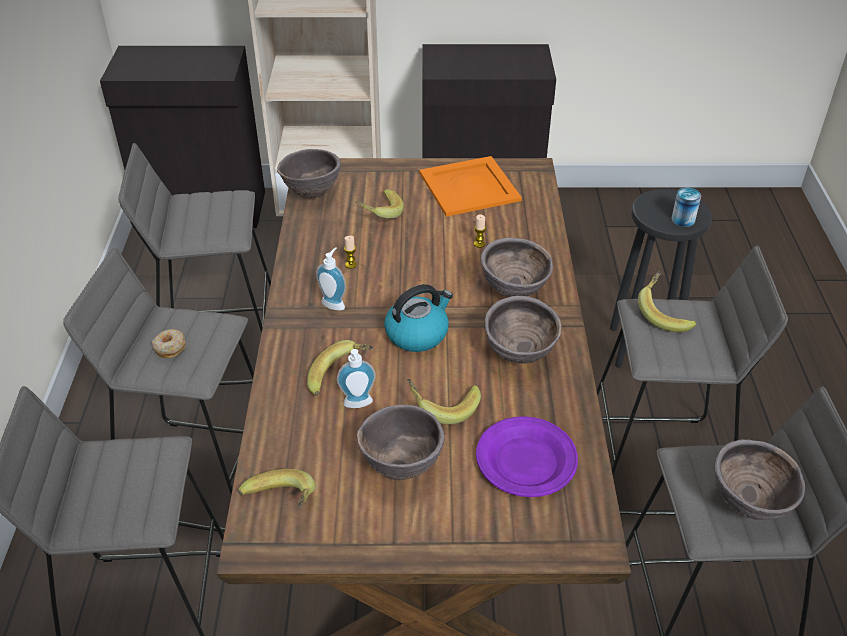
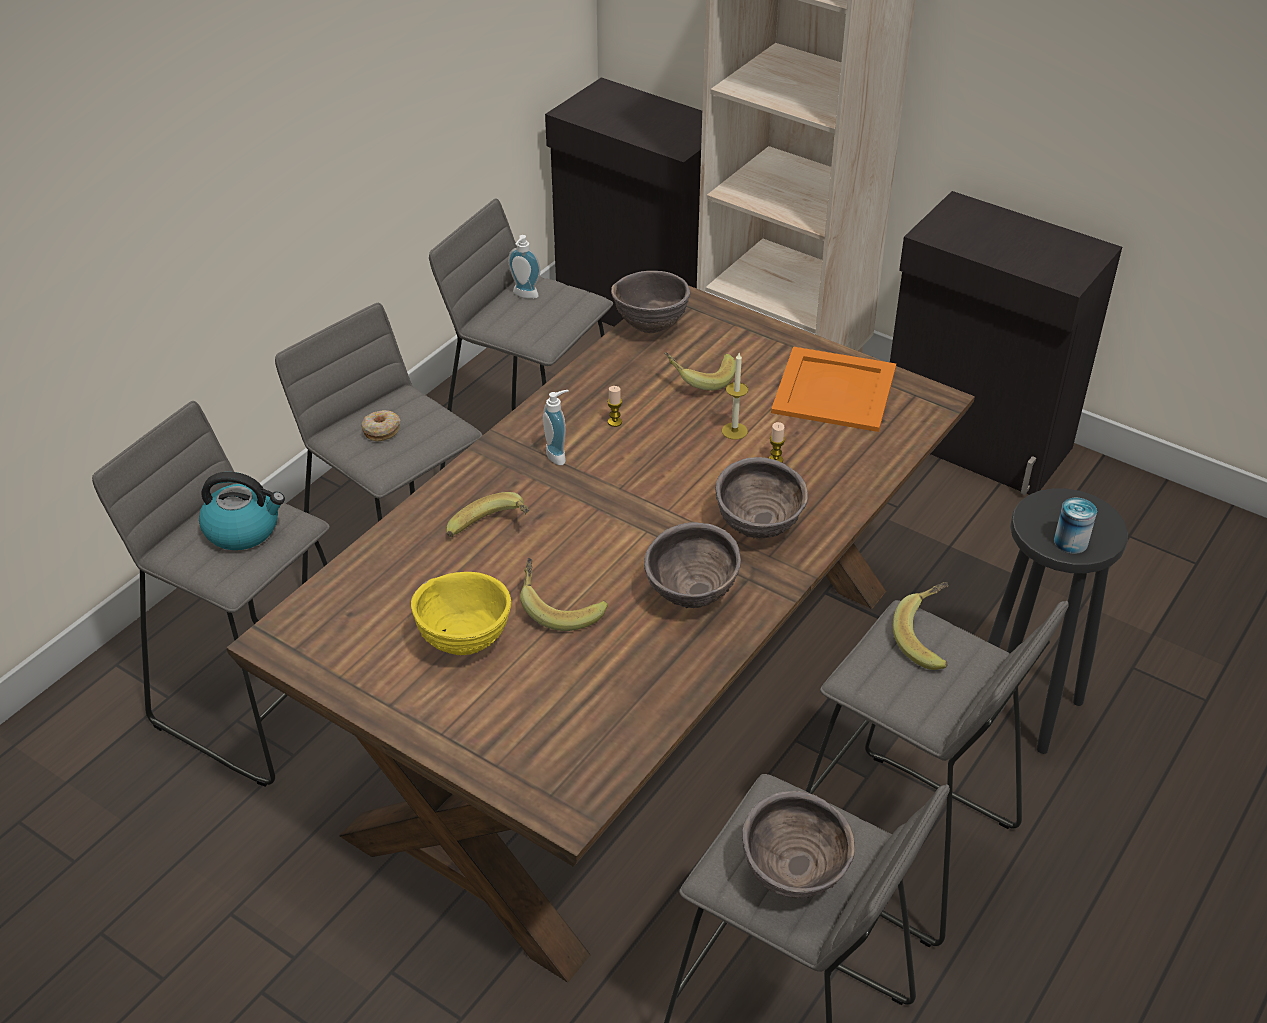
camera: 35 degrees right, 0 degrees up
banana [238,469,316,508] -> none
soap dispenser [337,349,376,408] -> soap dispenser moved to [508,235,541,299]
brown bowl [357,405,445,480] -> yellow bowl [411,572,511,655]
kettle [384,284,453,352] -> kettle moved to [199,472,285,550]
purple plate [476,416,578,497] -> none
none -> candle [722,353,748,440]

